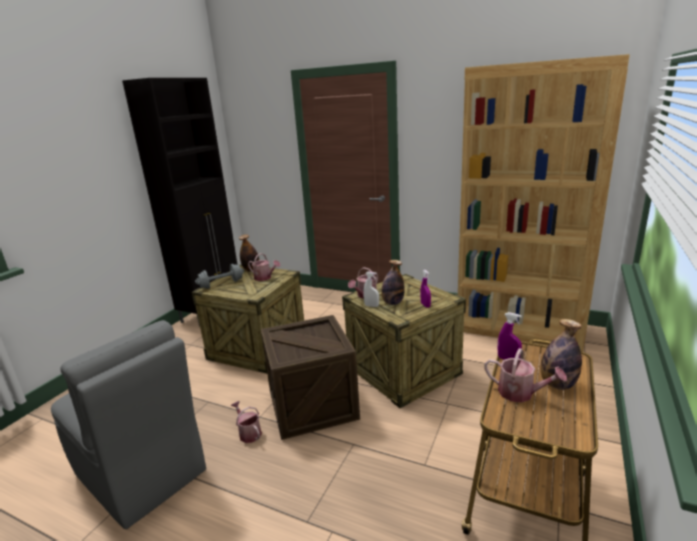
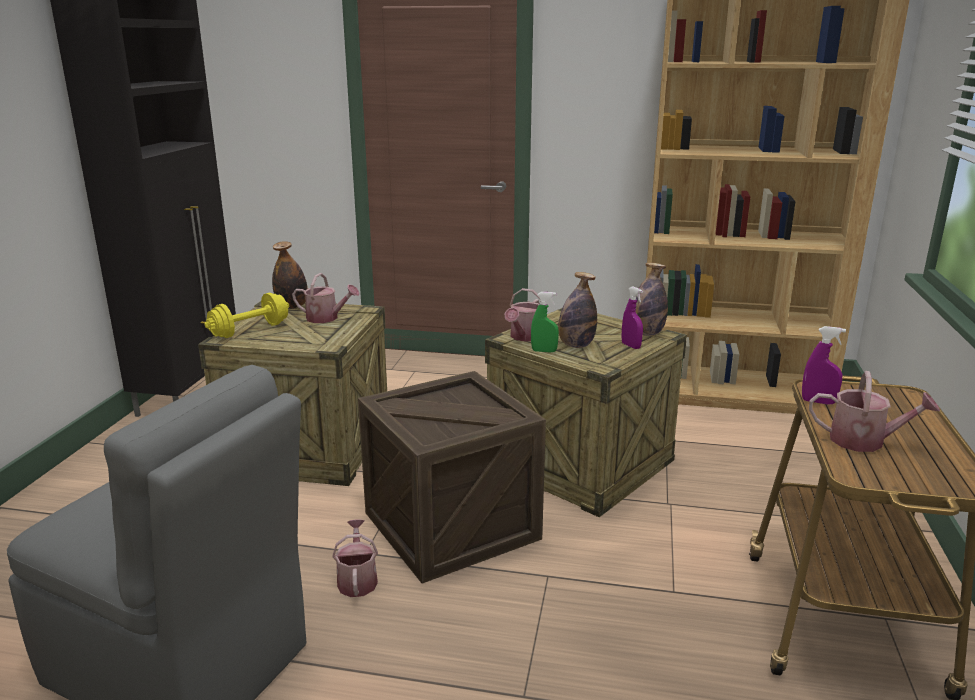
camera: 15 degrees left, 0 degrees up
grey dumbbell [195,264,244,289] -> yellow dumbbell [204,293,289,338]
watering can [231,401,262,443] -> watering can turned 45 degrees clockwise [332,519,378,597]
white spray bottle [363,272,379,307] -> green spray bottle [531,292,559,352]
bottle [541,319,582,390] -> bottle moved to [635,262,668,336]

